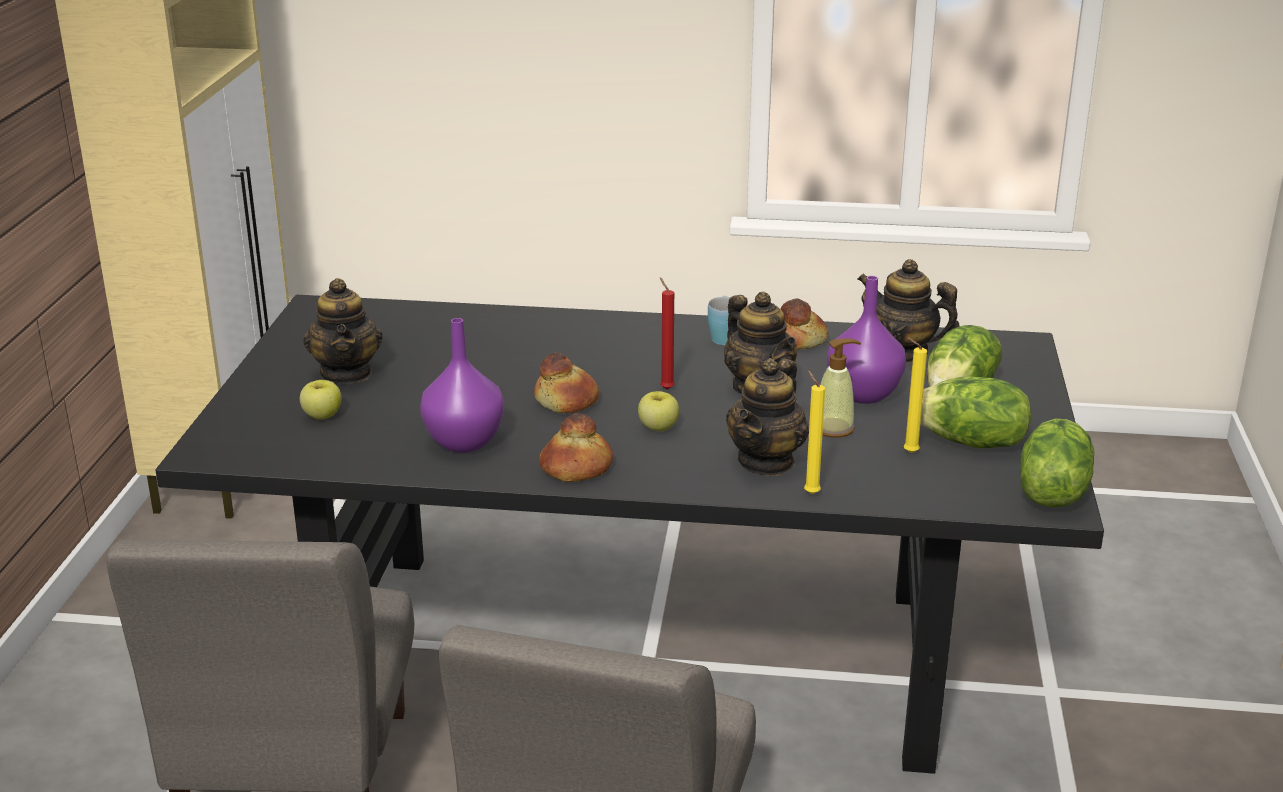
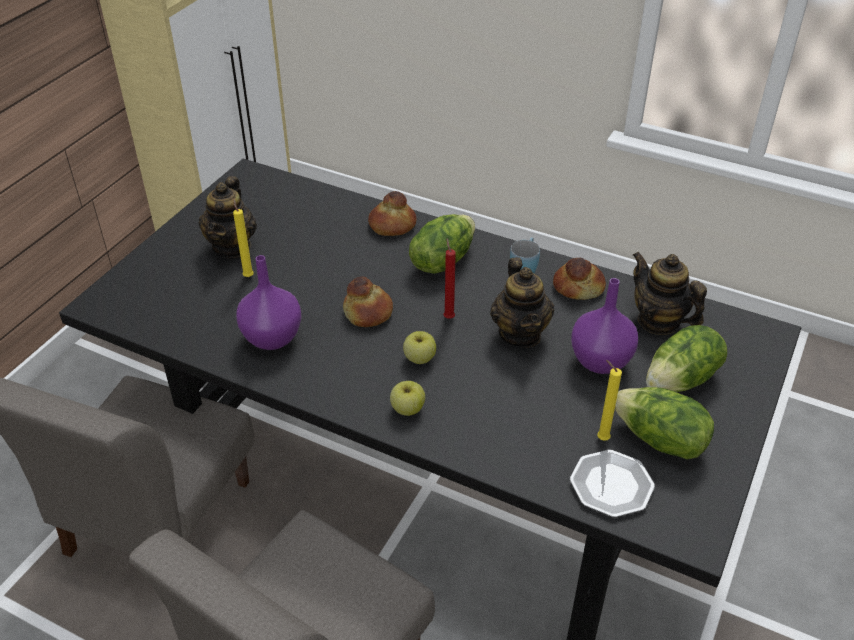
camera: 20 degrees right, 15 degrees up
apple [300,380,341,419] -> apple moved to [390,381,425,416]
bread [539,413,613,482] -> bread moved to [368,191,416,236]
teapot [726,358,809,476] -> none
yellow candle [804,371,825,494] -> yellow candle moved to [233,199,254,277]
soap dispenser [820,338,861,438] -> none
lettuce [1020,418,1094,508] -> lettuce moved to [409,214,475,274]
none -> plate [570,450,655,517]

